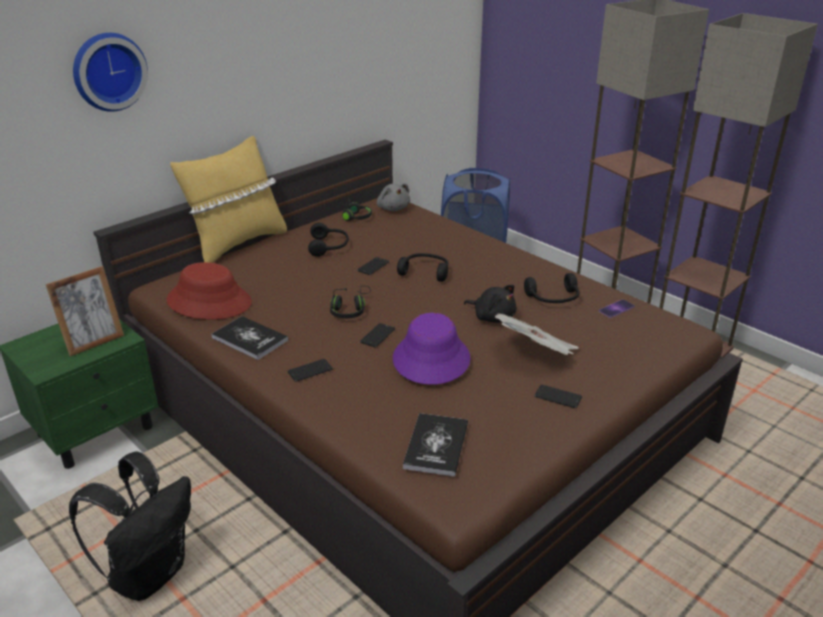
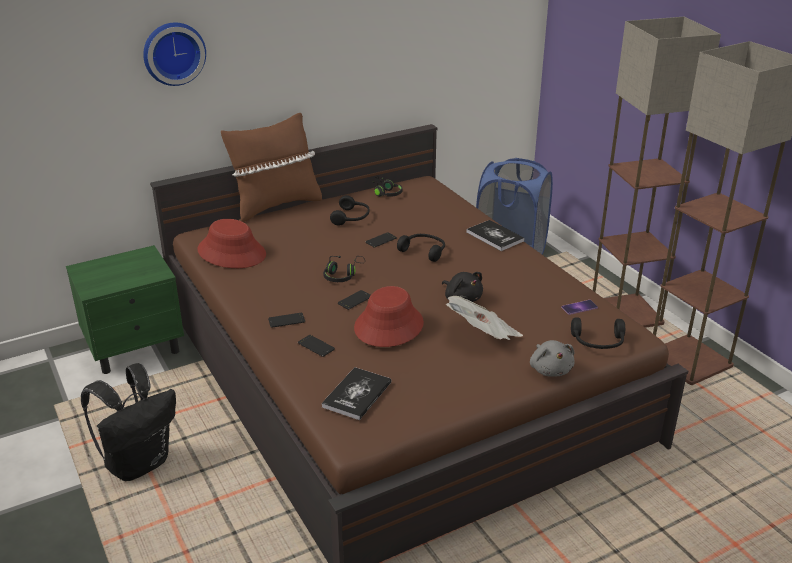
camera: 15 degrees right, 0 degrees up
picture frame [45,266,124,357] -> none
yellow pillow [170,136,287,263] -> brown pillow [221,113,322,222]
book [211,316,288,360] -> book moved to [466,220,525,251]
grey plush toy [377,184,410,211] -> grey plush toy moved to [530,340,575,377]
purple hat [393,313,471,385] -> red hat [354,286,424,347]
black headphones [524,273,579,303] -> black headphones moved to [571,317,625,349]
phone [535,385,582,408] -> phone moved to [298,335,335,357]

